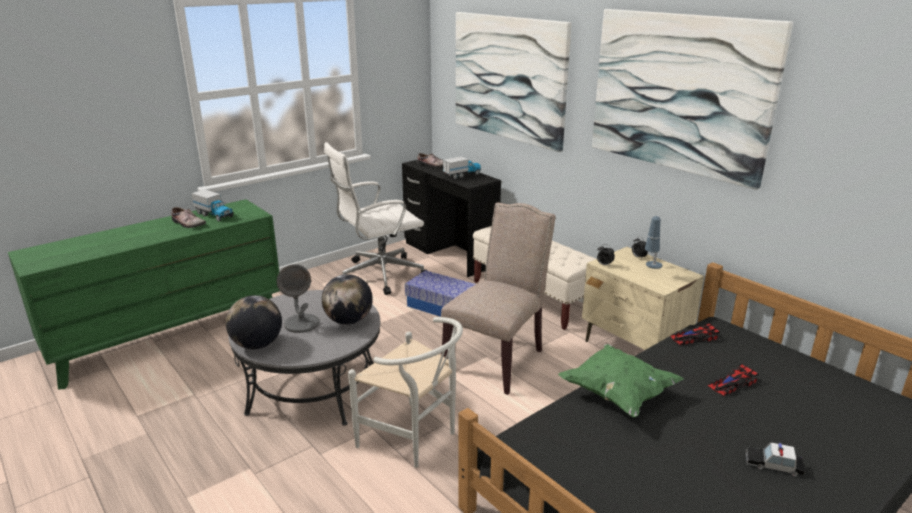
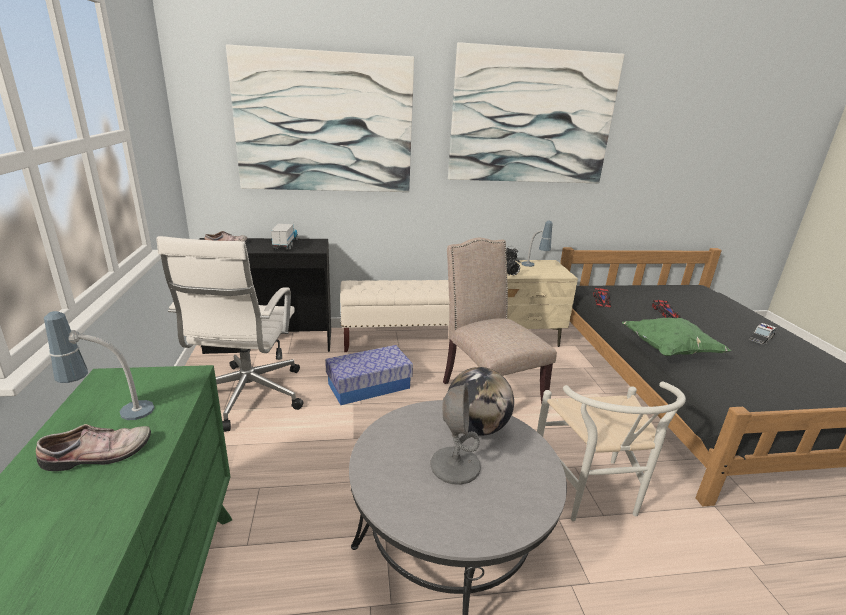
camera: 60 degrees left, 0 degrees up
toy truck [191,189,234,221] -> table lamp [44,311,154,420]
globe [226,295,282,349] -> none
white chair [348,317,463,468] -> white chair turned 105 degrees clockwise [537,381,686,522]

